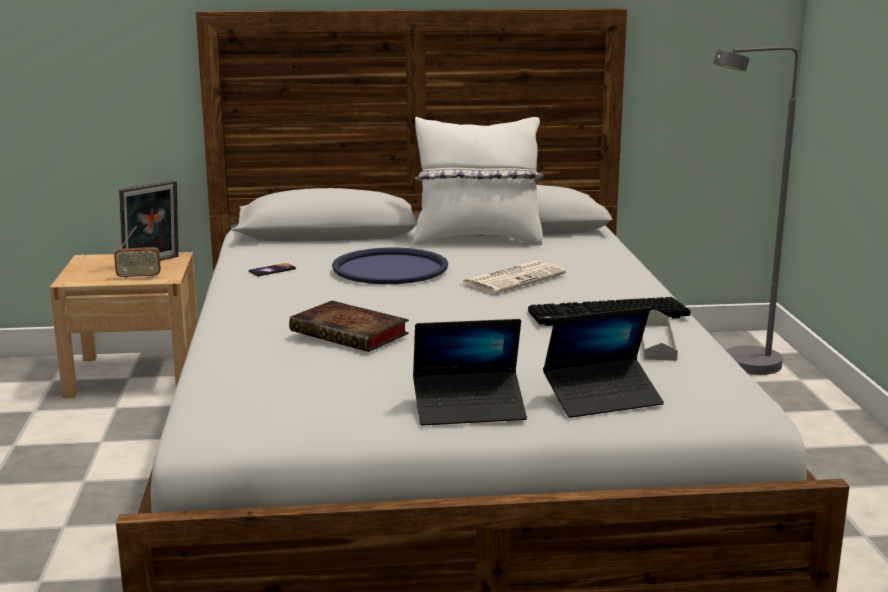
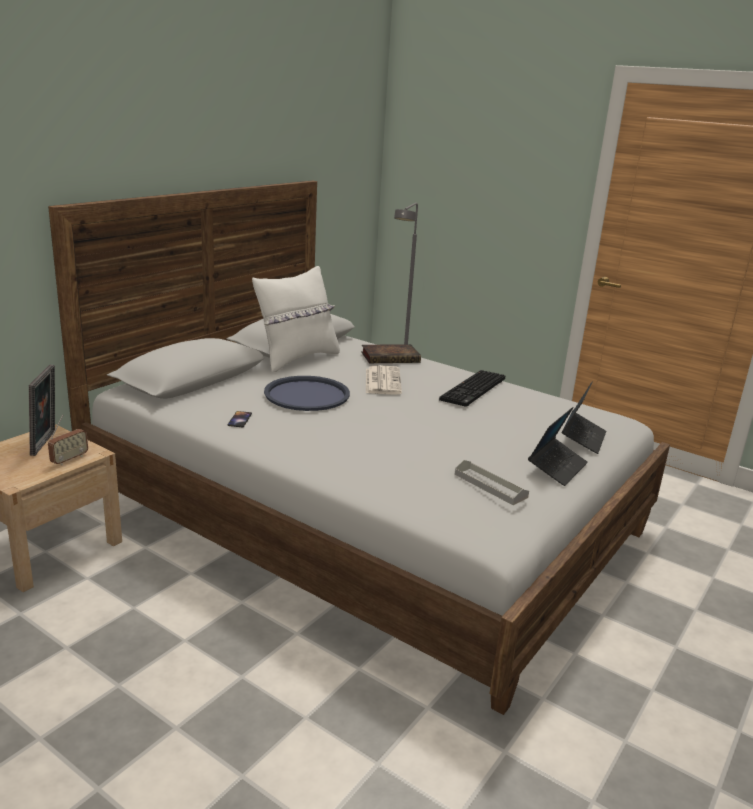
camera: 50 degrees left, 5 degrees up
book [289,300,409,352] -> book moved to [361,344,421,363]
grey tray [641,310,678,361] -> grey tray moved to [455,460,529,505]

